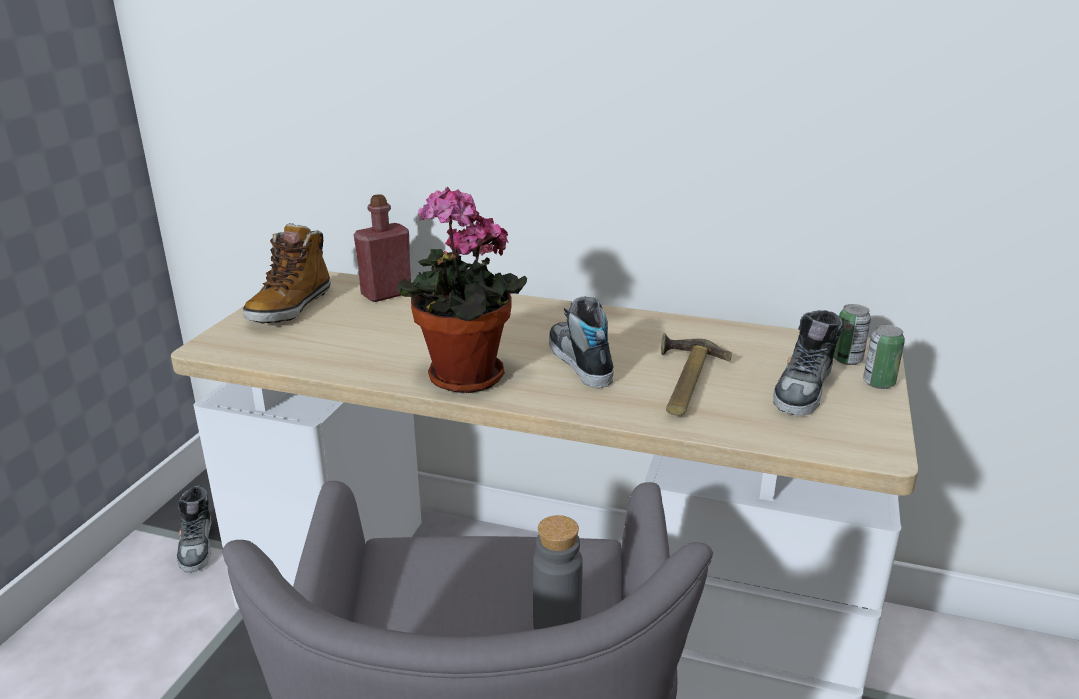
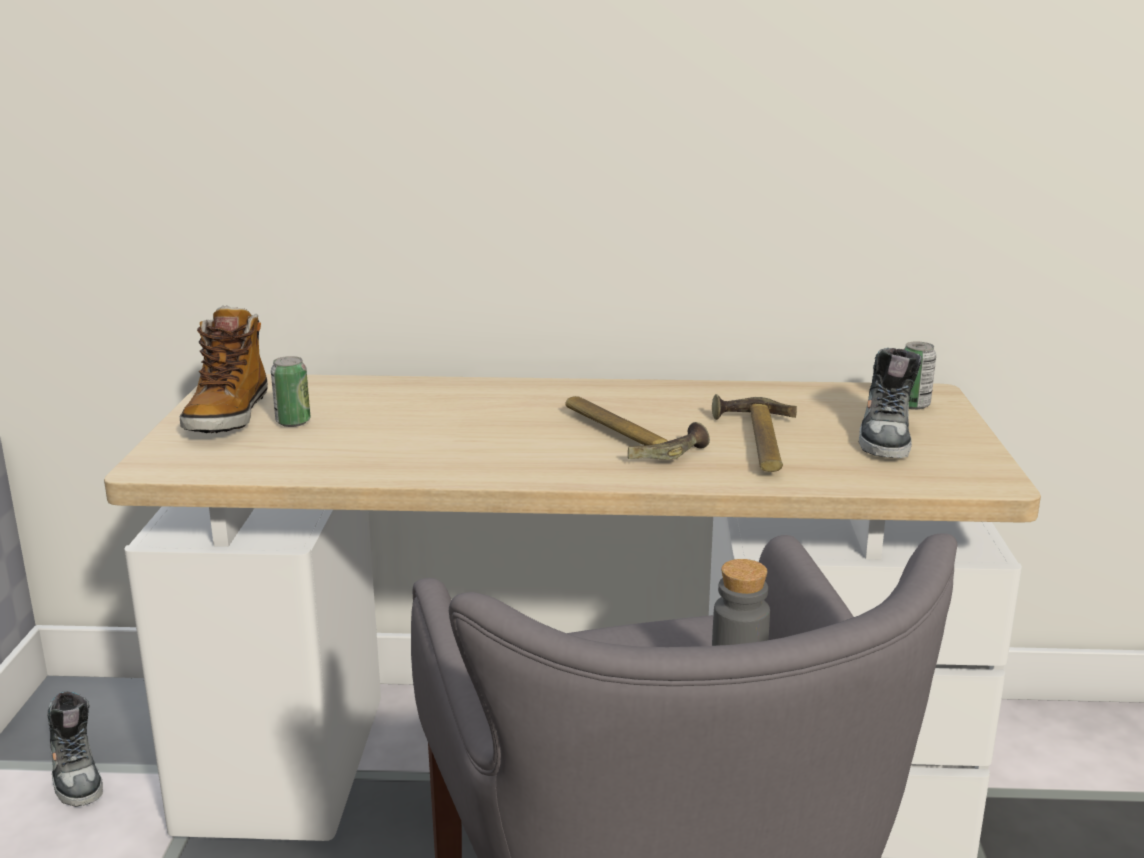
camera: 15 degrees left, 5 degrees down
red bottle [354,194,411,302] -> none
potted plant [398,187,527,394] -> none
shoe [549,297,614,388] -> hammer [565,396,710,460]
can [863,325,905,389] -> can moved to [271,356,310,427]

